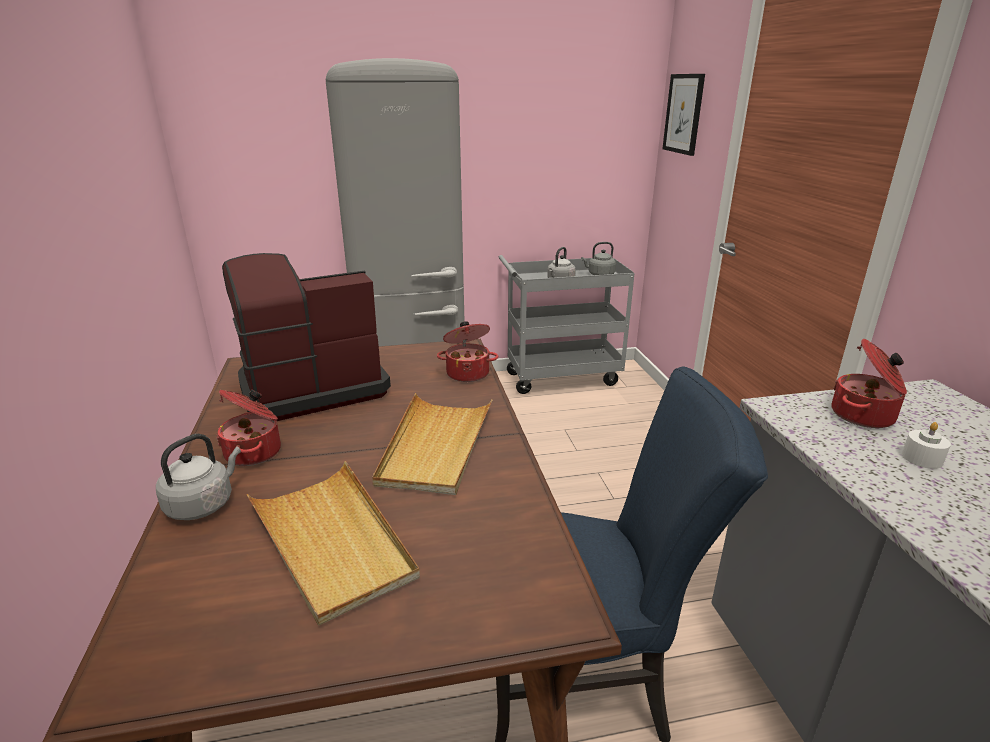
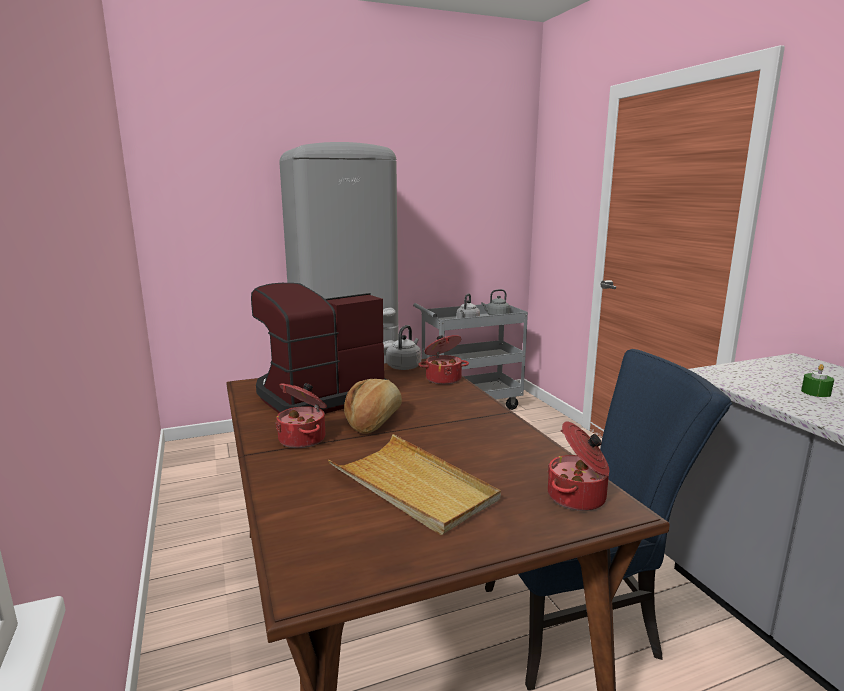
camera: 10 degrees left, 10 degrees down
grey kettle [156,434,241,520] -> grey kettle moved to [386,325,421,370]
beige tray [372,393,493,495] -> none
picture [662,74,705,156] -> none
cooking pot [832,339,907,428] -> cooking pot moved to [547,421,609,511]
white candle [902,422,951,469] -> green candle [801,364,834,397]
none -> bread [344,379,402,434]

